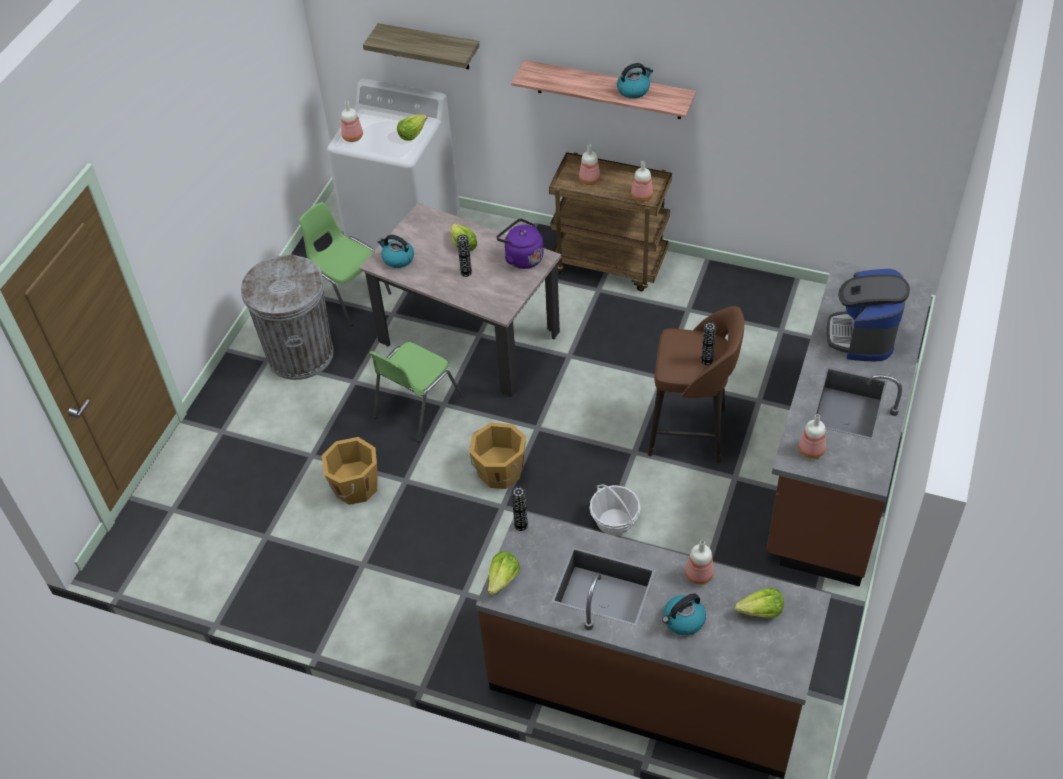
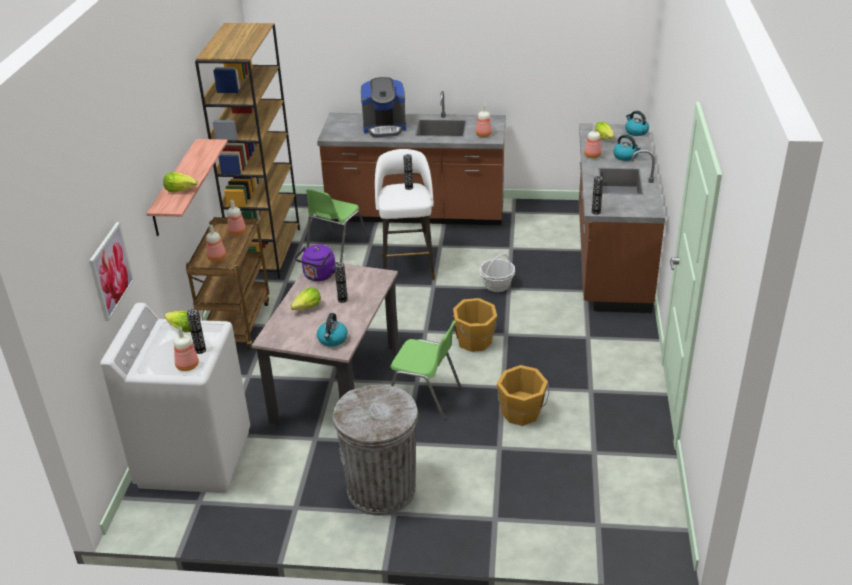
camera: 105 degrees left, 15 degrees down
green chair [299,202,392,326] -> green chair moved to [306,189,368,263]
shelf [363,23,480,69] -> picture [89,222,134,321]
lettuce [488,551,520,595] -> lettuce moved to [163,172,198,192]
kettle [617,63,653,99] -> kettle moved to [625,111,649,136]
brown stool [648,306,744,463] -> white stool [375,149,435,280]
none -> vase [187,309,206,354]
none -> brown bookcase [195,23,300,279]

